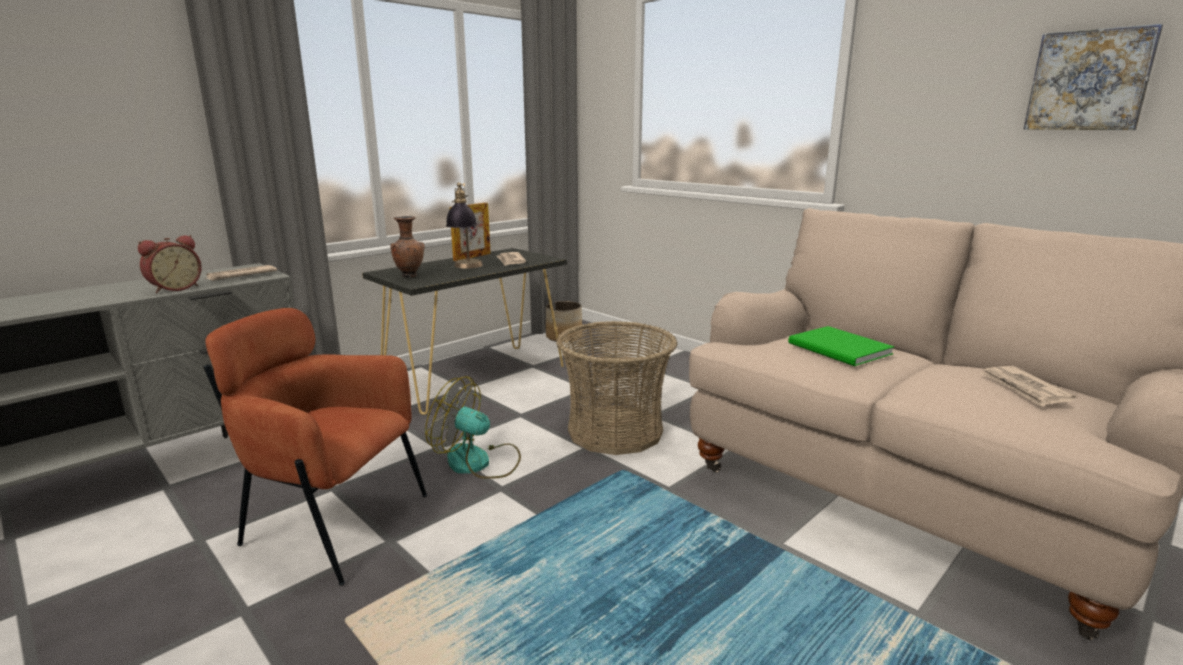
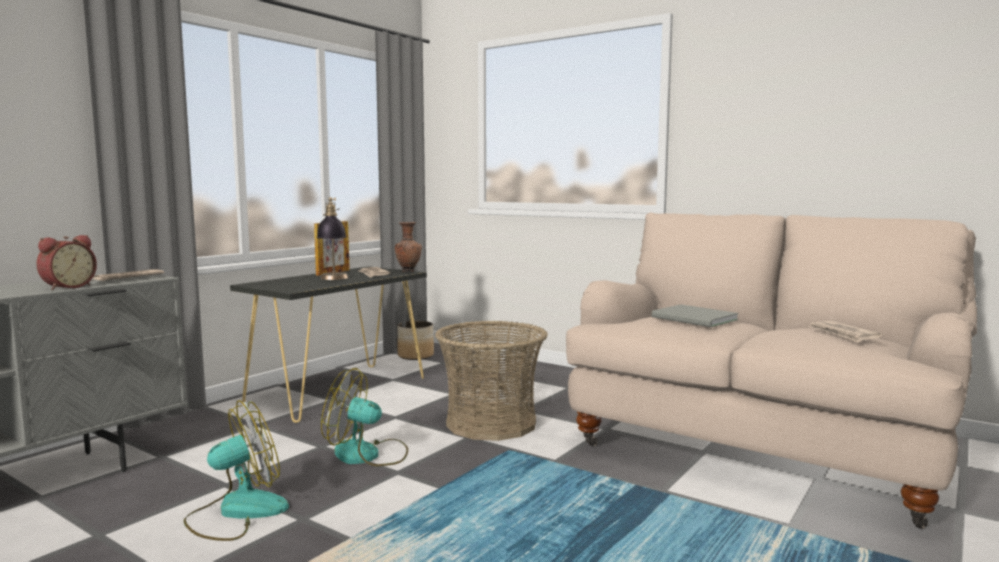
camera: 10 degrees left, 10 degrees down
brown armchair [203,308,427,586] -> fan [184,400,289,541]
brown vase [390,216,425,278] -> brown vase moved to [395,222,422,272]
green book [788,326,894,366] -> grey book [652,304,739,327]
picture [1024,24,1163,130] -> none

